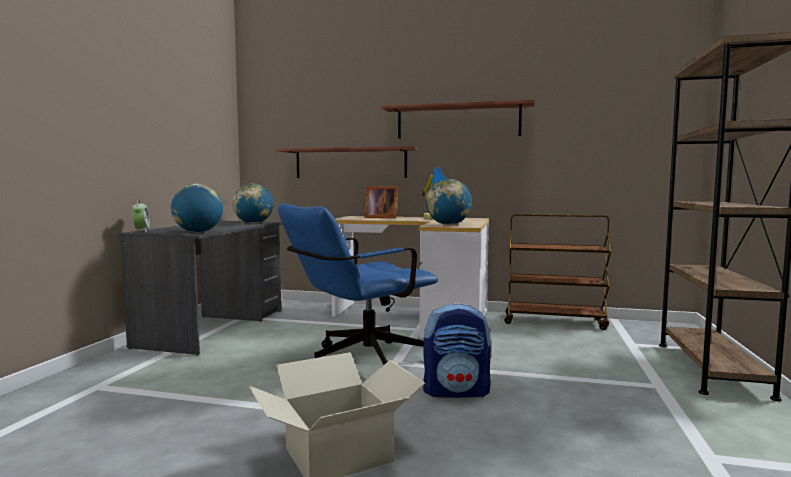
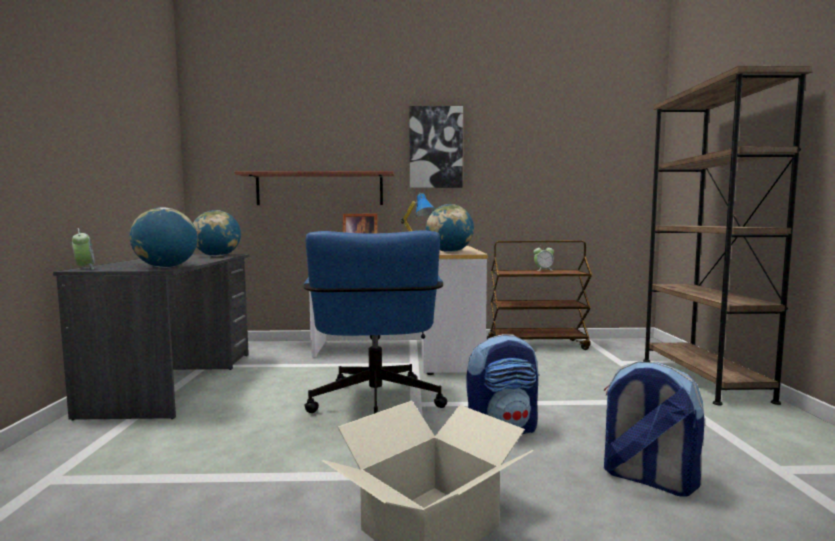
camera: 15 degrees left, 0 degrees up
blue office chair [278,204,438,365] -> blue office chair turned 45 degrees counterclockwise [303,230,447,414]
shelf [381,100,535,139] -> picture [409,106,463,188]
none -> alarm clock [533,244,554,271]
none -> backpack [604,361,705,496]

